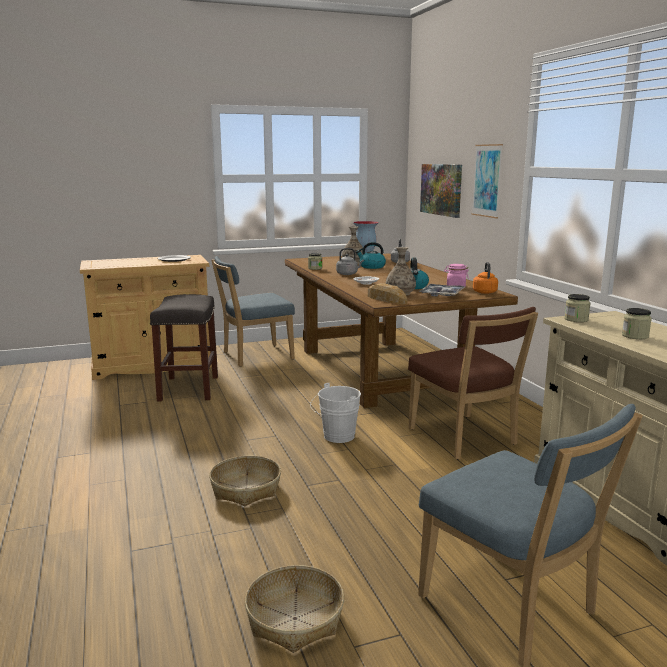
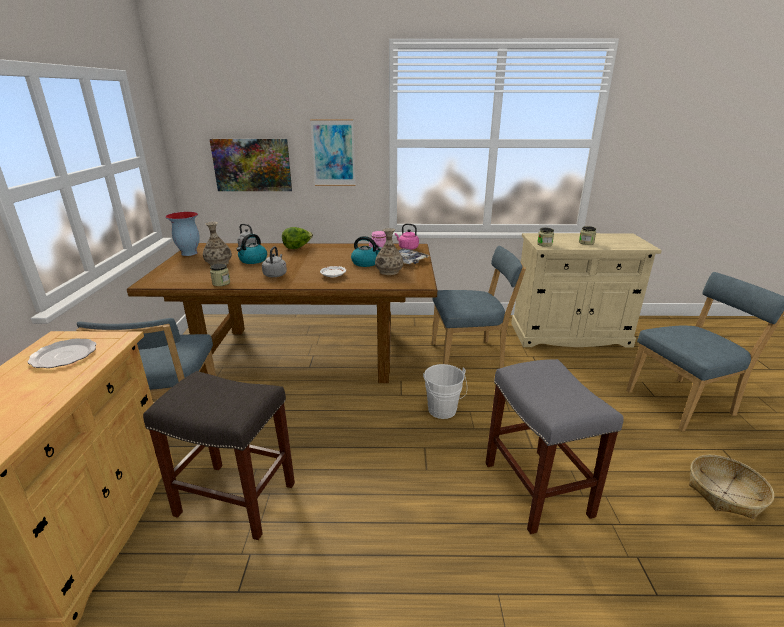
camera: 70 degrees left, 10 degrees up
basket [209,456,281,506] -> grey stool [485,359,623,534]
bread [368,283,407,304] -> none
brown chair [408,307,538,459] -> blue chair [432,246,526,368]
orange kettle [473,262,498,294] -> pink kettle [395,224,419,250]
none -> lettuce [282,227,313,249]

